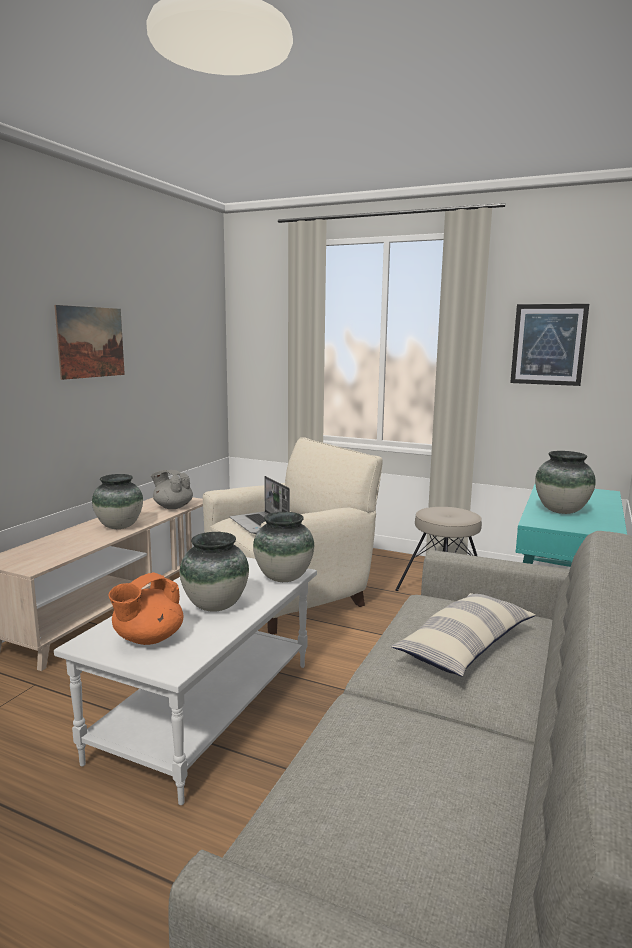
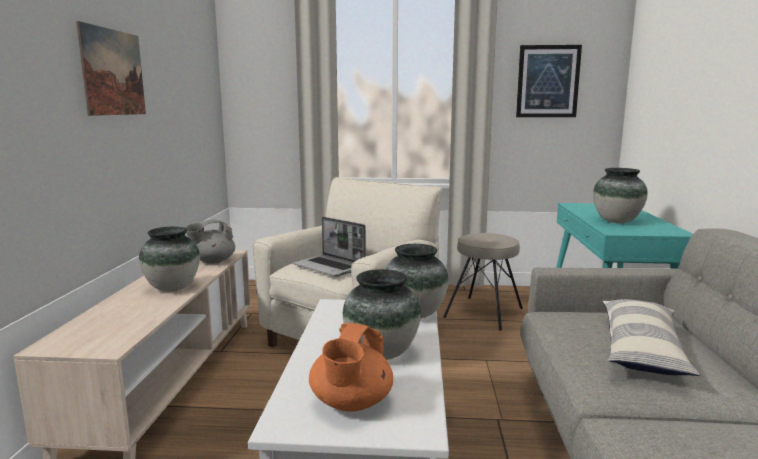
camera: 20 degrees left, 0 degrees up
grey teapot [151,470,193,509] -> grey teapot turned 45 degrees counterclockwise [185,220,235,264]

